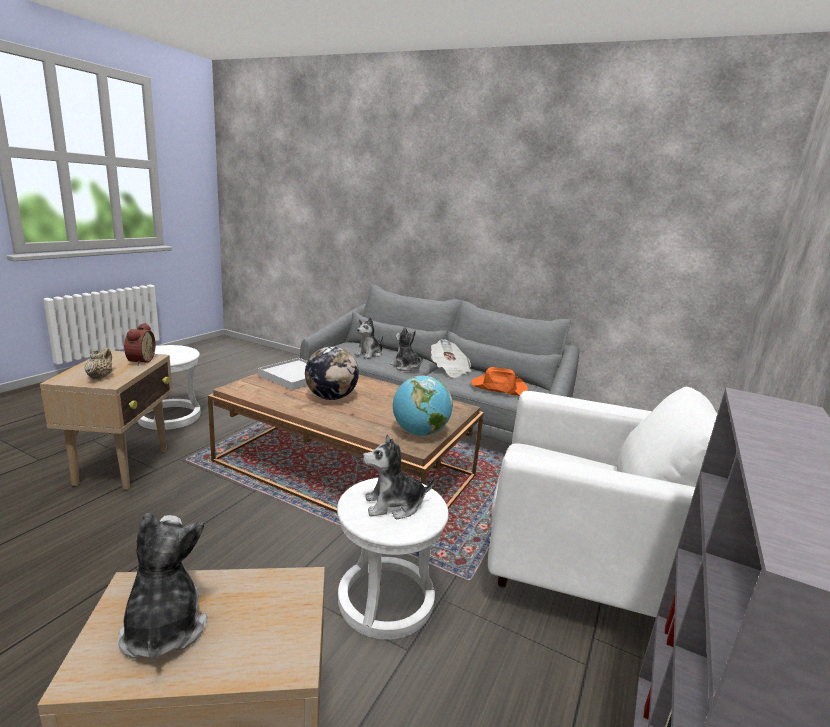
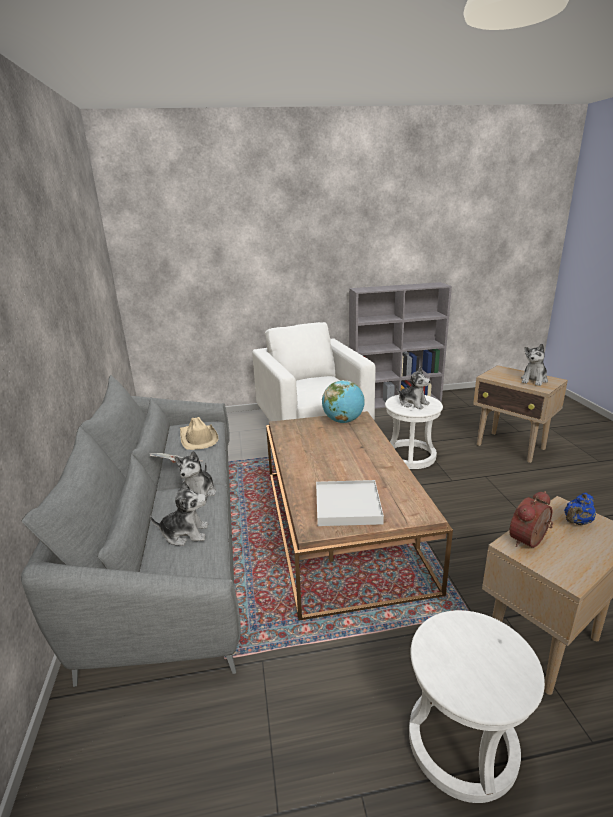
camera: 125 degrees left, 5 degrees up
beige teapot [84,348,112,380] -> blue teapot [564,493,596,525]
globe [305,346,359,400] -> none
orange hat [471,367,528,396] -> beige hat [180,417,219,450]

